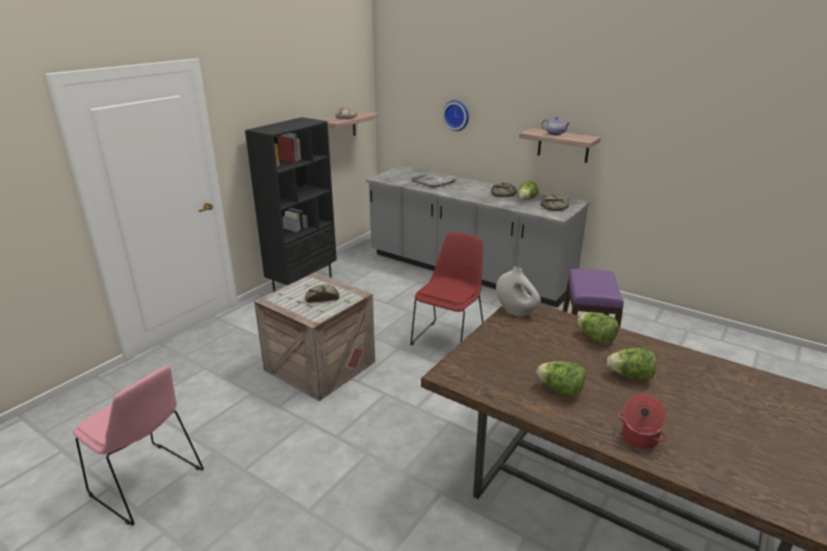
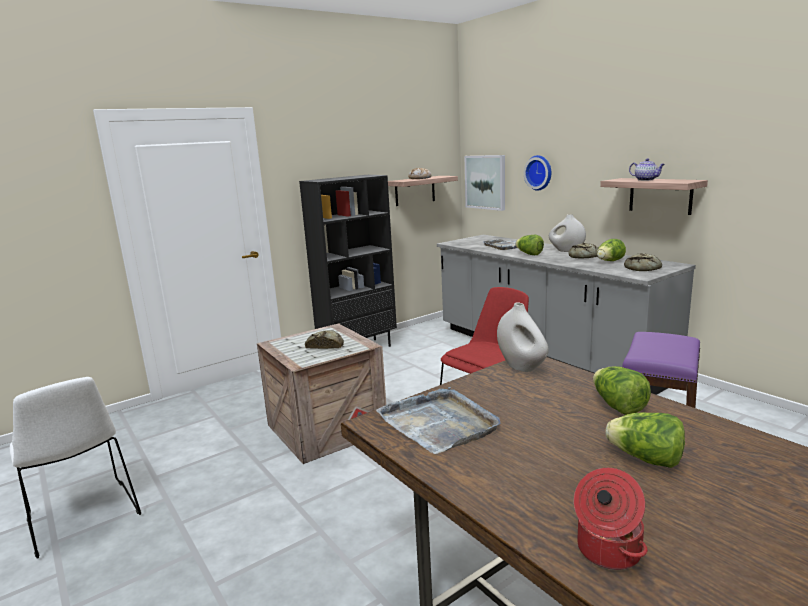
camera: 20 degrees right, 10 degrees down
pink chair [73,365,204,526] -> white chair [10,377,141,559]
lettuce [537,361,585,397] -> lettuce moved to [515,235,544,255]
none -> grey tray [376,387,500,454]
none -> picture [464,155,505,211]
none -> white vase [549,214,586,252]

